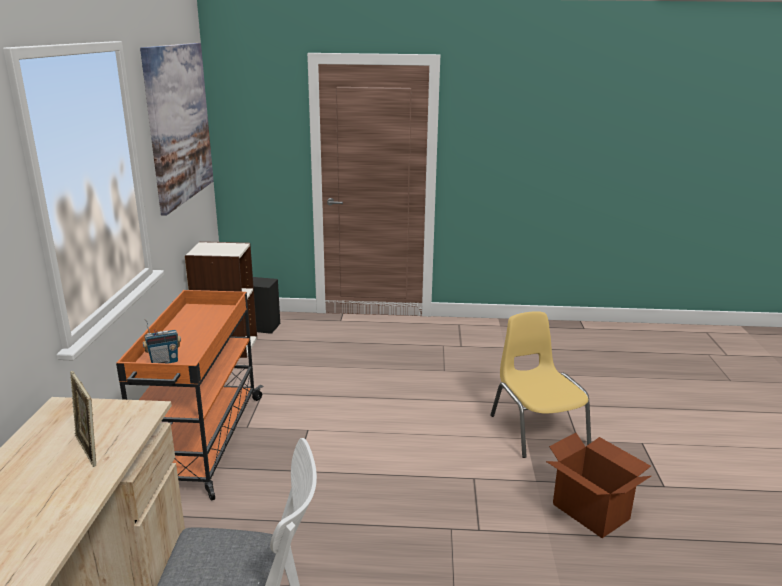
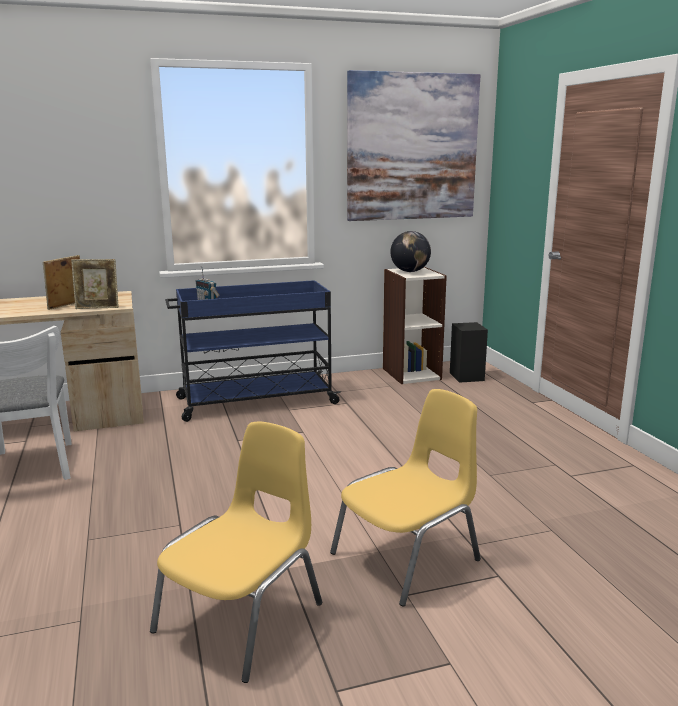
camera: 70 degrees right, 5 degrees down
orange cart [116,290,263,501] -> blue cart [165,280,341,422]
cardboard box [546,433,651,538] -> yellow chair [150,421,322,683]
none -> picture frame [71,259,119,309]
none -> globe [390,231,431,272]

